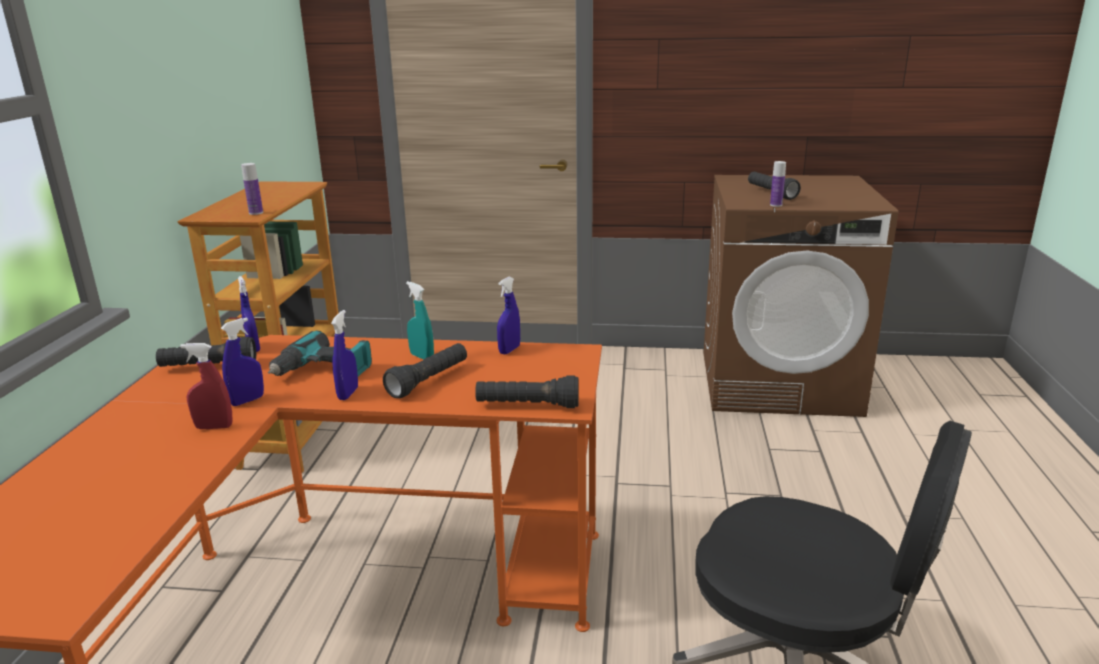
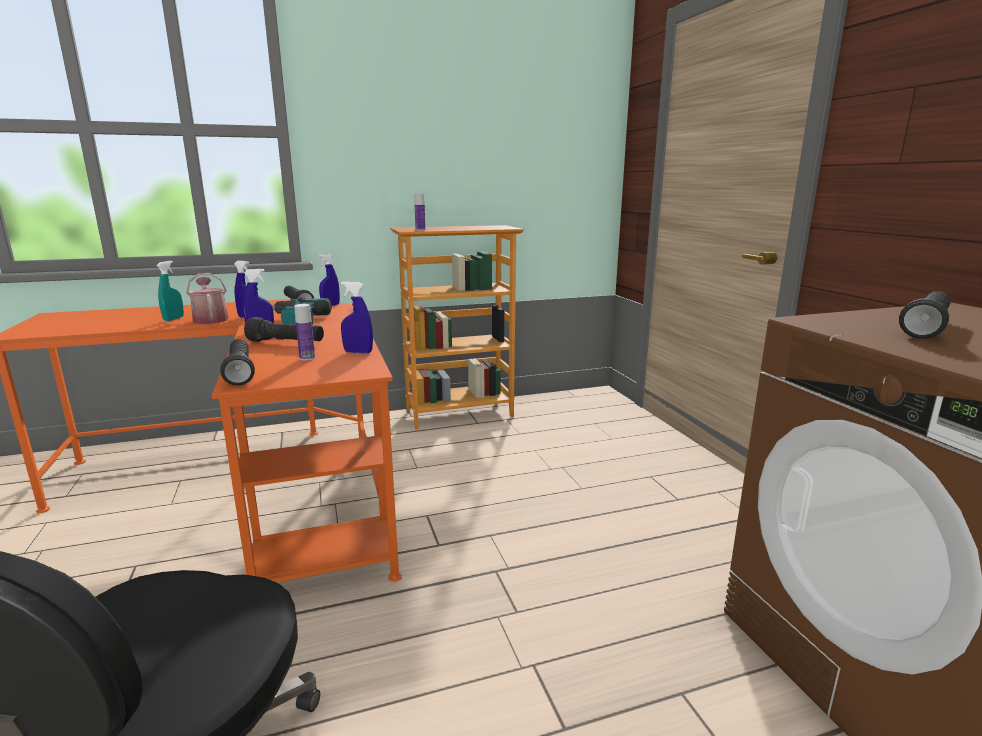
camera: 65 degrees right, 5 degrees down
red spray bottle [180,343,233,429] -> watering can [186,273,229,324]
turquoise spray bottle [406,281,434,360] -> turquoise spray bottle moved to [157,261,184,321]
bottle [770,161,786,207] -> bottle moved to [294,304,315,361]

